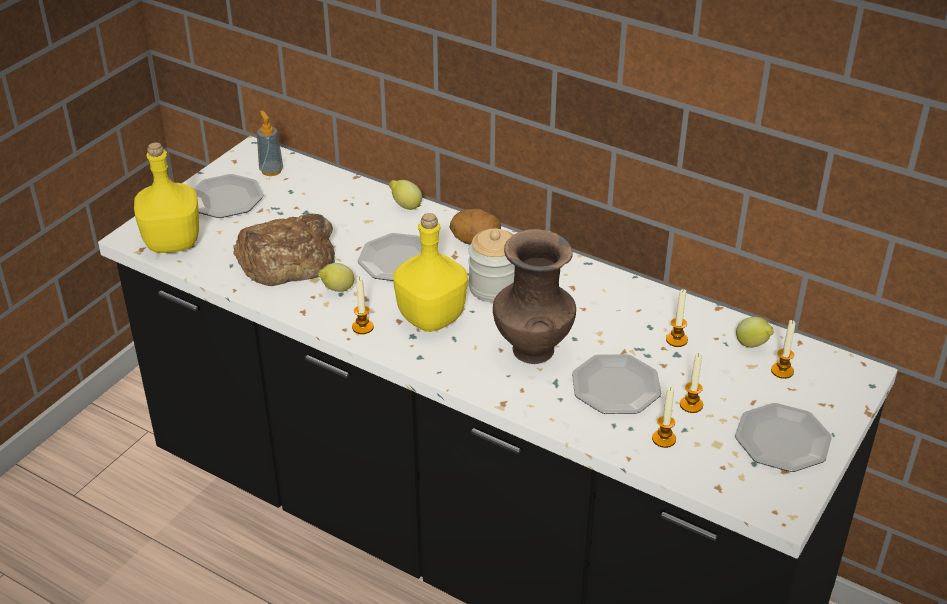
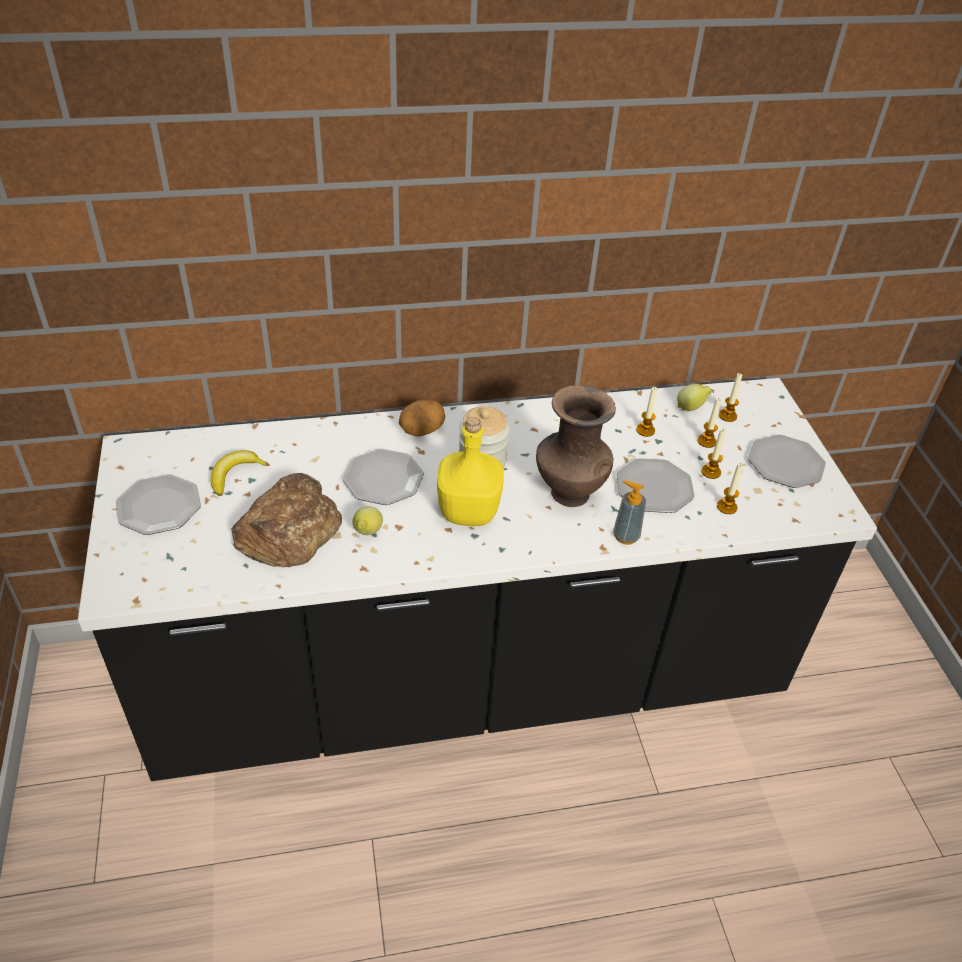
camera: 45 degrees left, 5 degrees up
yellow bottle [134,142,199,253] -> none
soap dispenser [257,110,283,176] -> soap dispenser moved to [613,480,646,545]
candle [352,277,374,334] -> candle moved to [697,398,721,448]
lemon [389,180,422,210] -> none
none -> banana [211,450,270,496]

